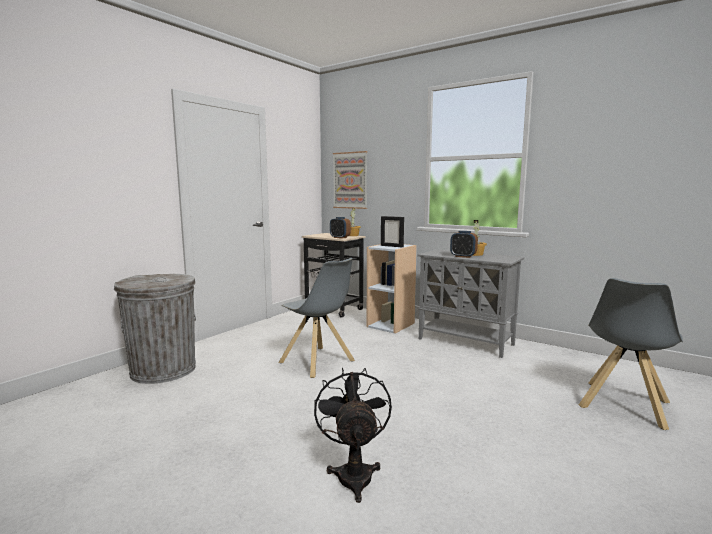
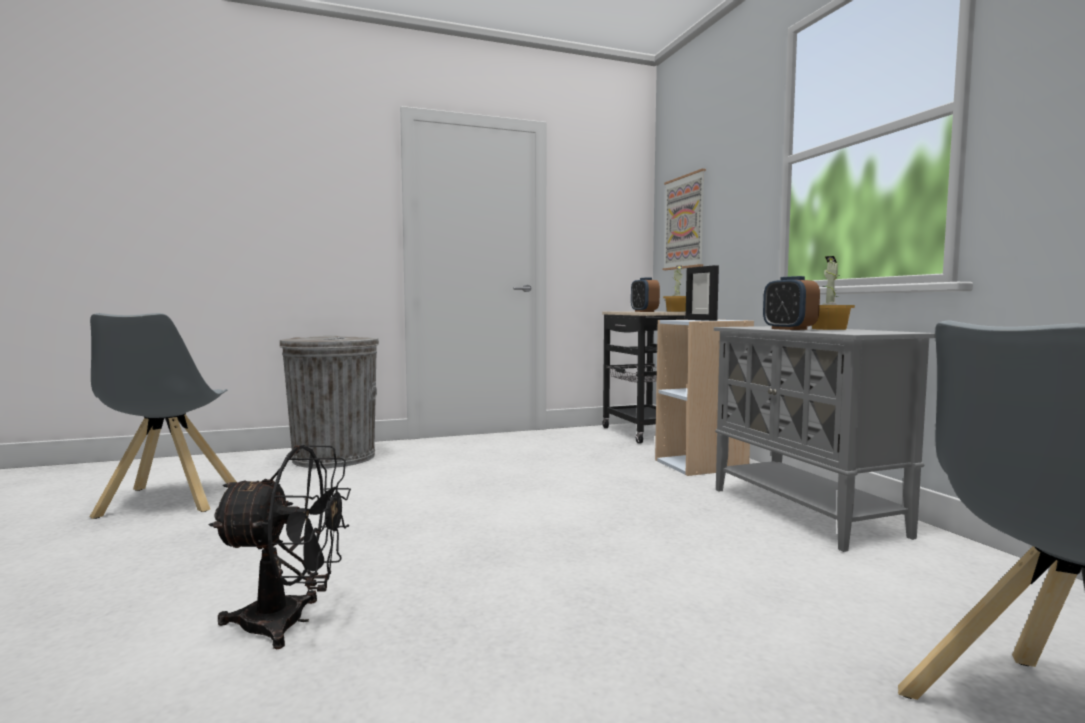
camera: 35 degrees right, 5 degrees down
grey chair [279,258,355,378] -> grey chair moved to [90,313,236,519]
black fan [314,368,392,503] -> black fan turned 60 degrees clockwise [209,445,351,649]

